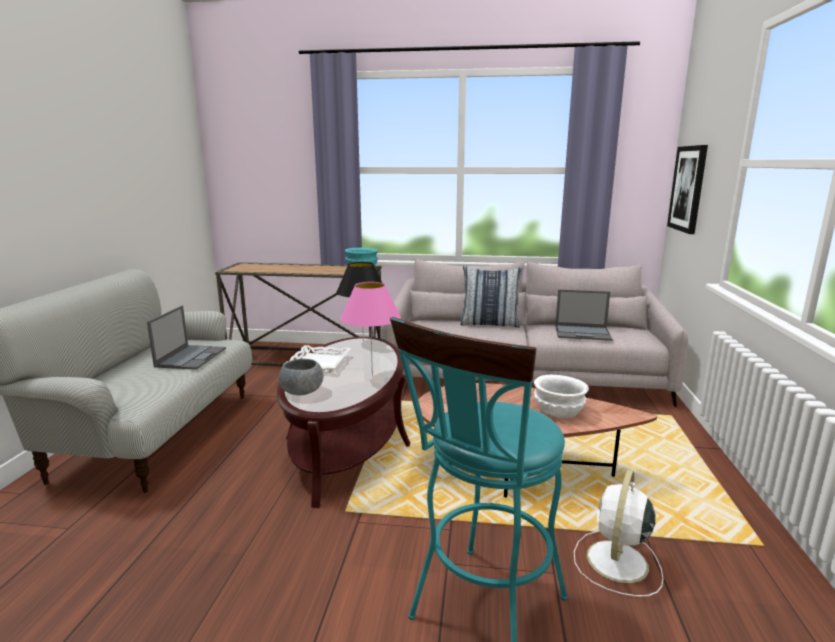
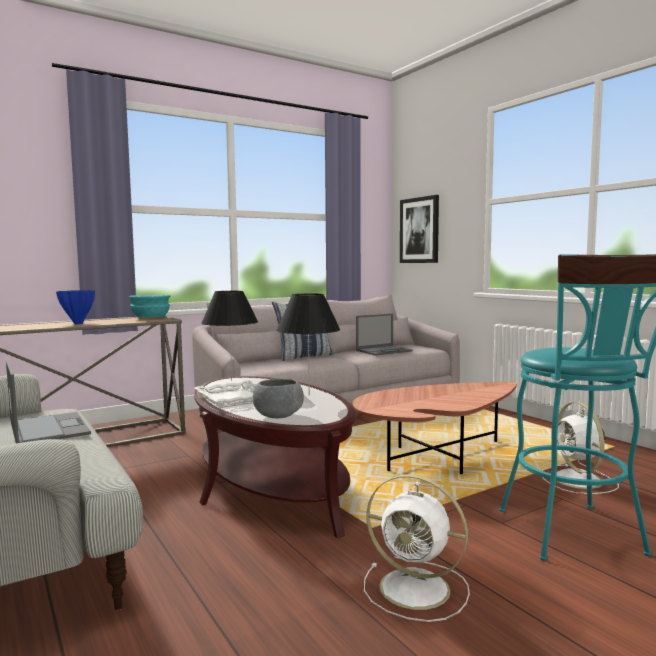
camera: 40 degrees left, 10 degrees down
pink table lamp [340,282,401,376] -> black table lamp [276,294,340,396]
white bowl [534,375,589,418] -> none
none -> blue vase [56,290,95,324]
none -> white fan [364,474,470,622]

